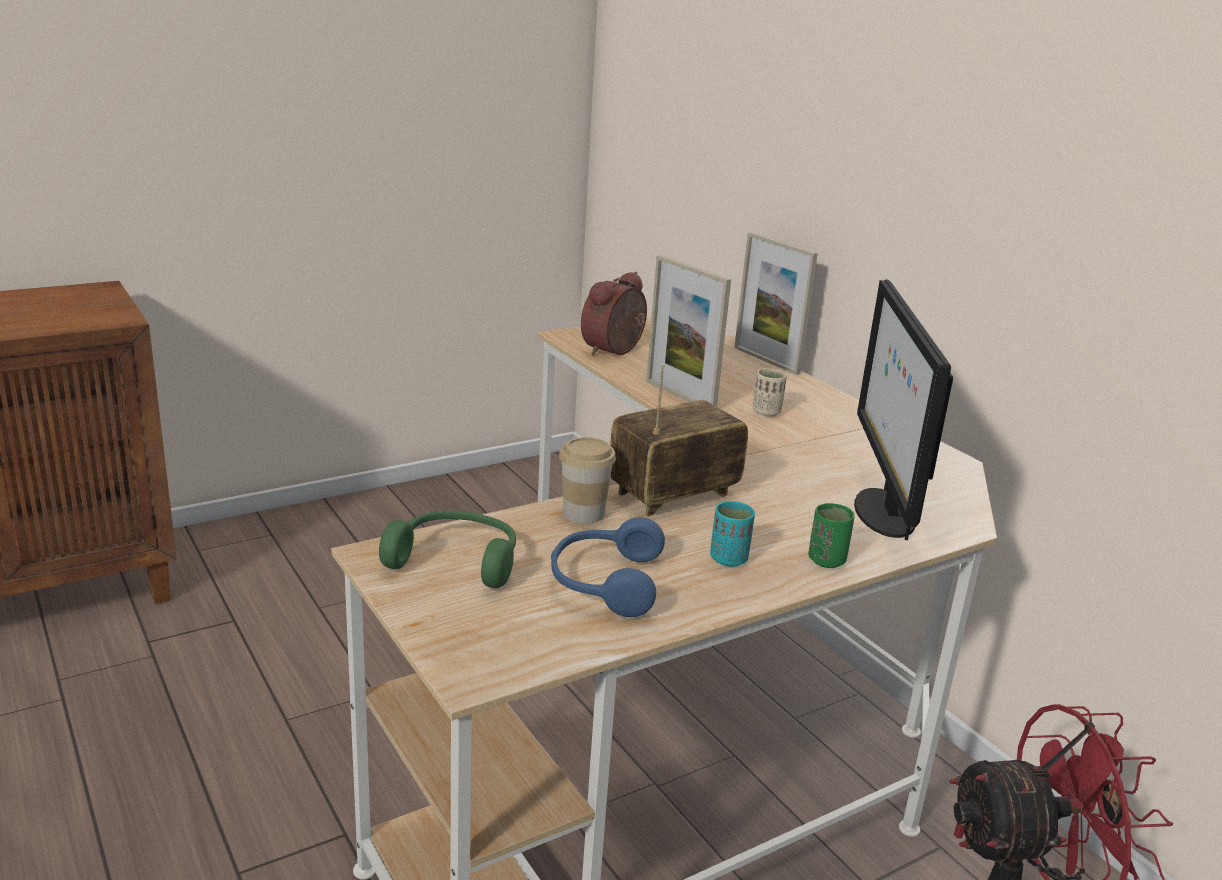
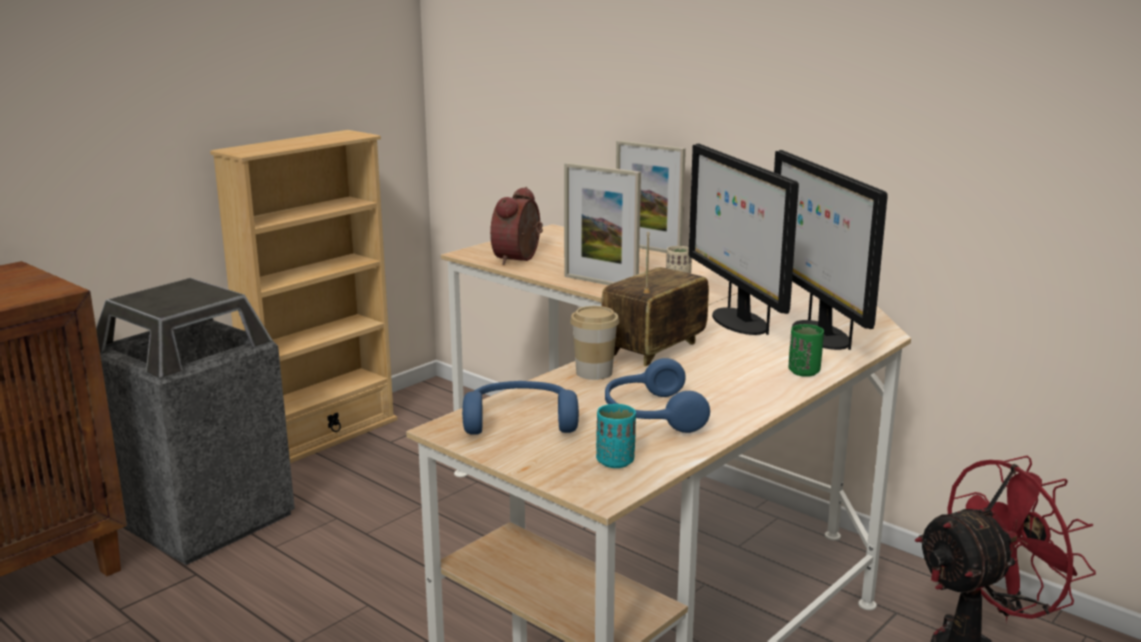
camera: 15 degrees left, 5 degrees down
green headphones [379,511,516,588] -> blue headphones [462,381,579,435]
turquoise cup [710,501,755,567] -> turquoise cup moved to [596,404,636,468]
none -> trash can [96,278,295,565]
none -> beige bookcase [210,130,398,463]
none -> monitor [689,144,799,335]

